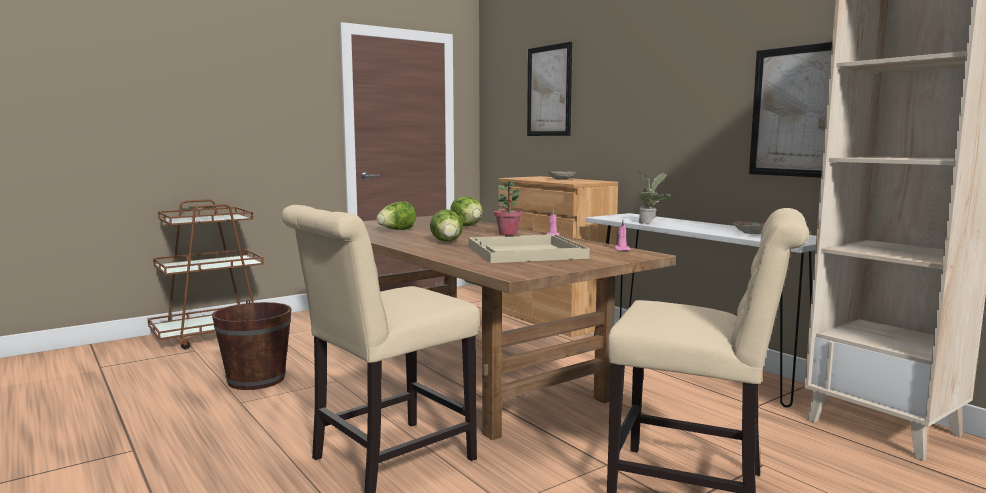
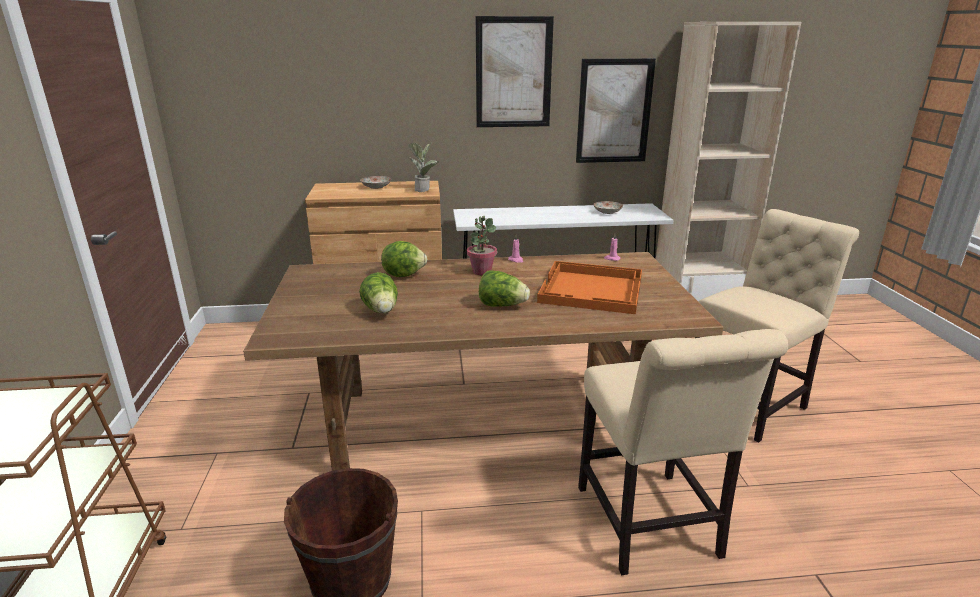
camera: 60 degrees left, 15 degrees up
beige tray [468,234,590,263] -> orange tray [537,261,642,314]
picture [527,42,572,136] -> picture moved to [476,16,554,127]
potted plant [638,171,671,224] -> potted plant moved to [408,142,439,192]

